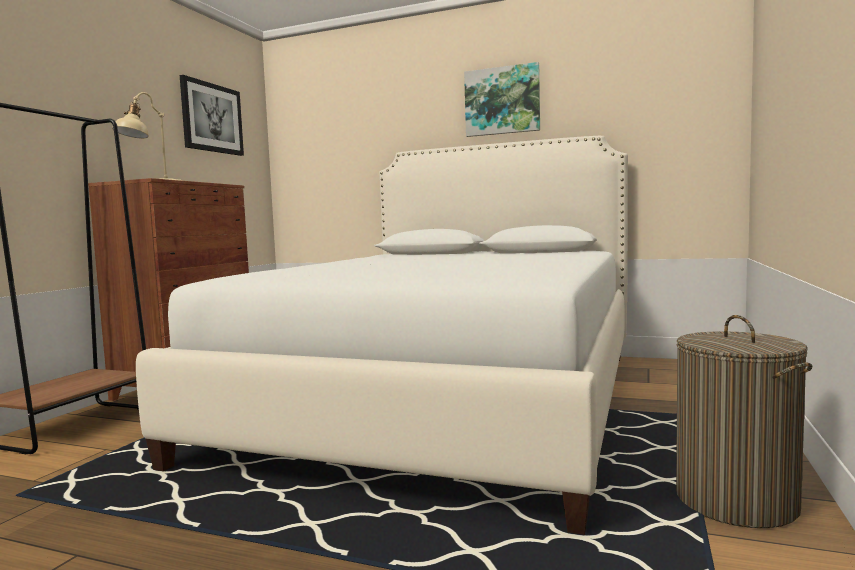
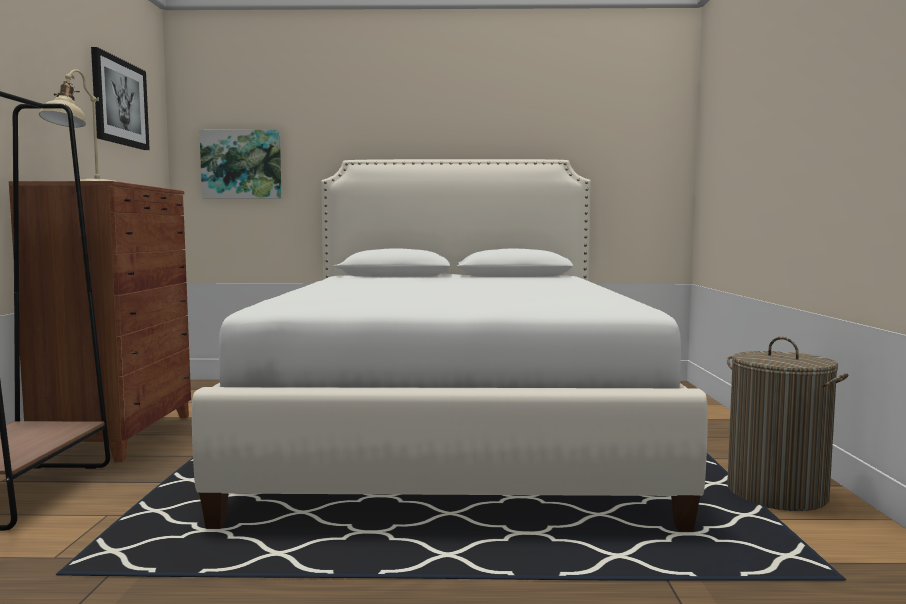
camera: 20 degrees left, 0 degrees up
picture [464,62,540,137] -> picture moved to [200,130,282,199]

